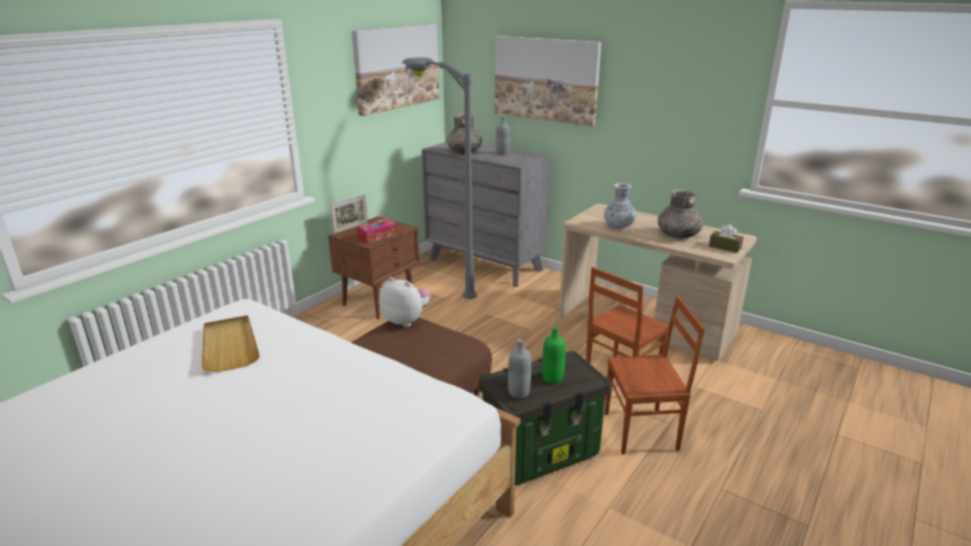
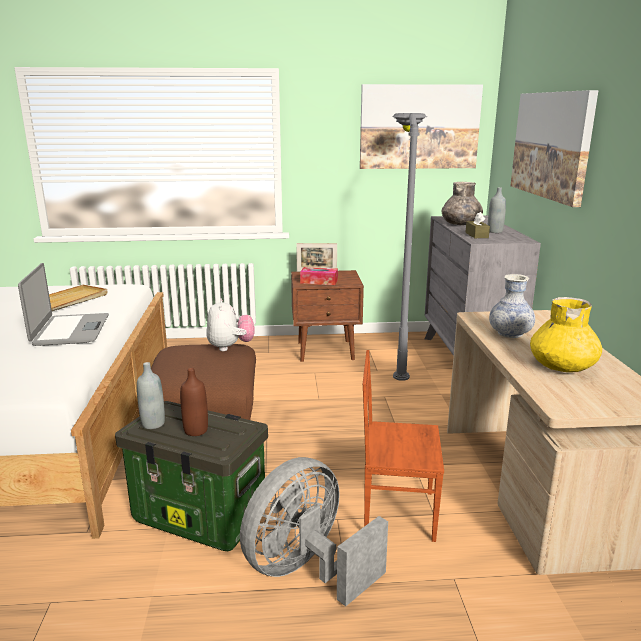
camera: 50 degrees right, 5 degrees down
green bottle [542,326,566,384] -> brown bottle [180,368,208,436]
brown chair [605,296,705,455] -> grey fan [240,457,388,606]
grey vase [658,190,703,238] -> yellow vase [530,297,602,372]
brown tissue box [709,224,744,253] -> brown tissue box moved to [465,212,490,238]
none -> laptop [18,263,109,346]

